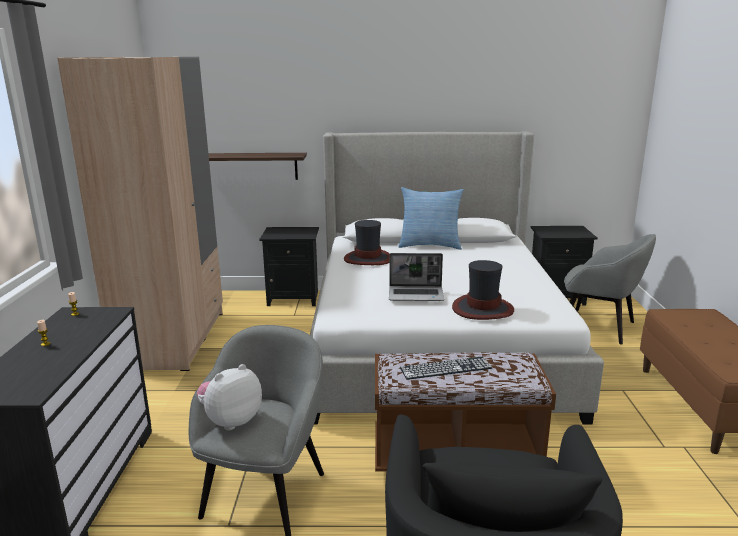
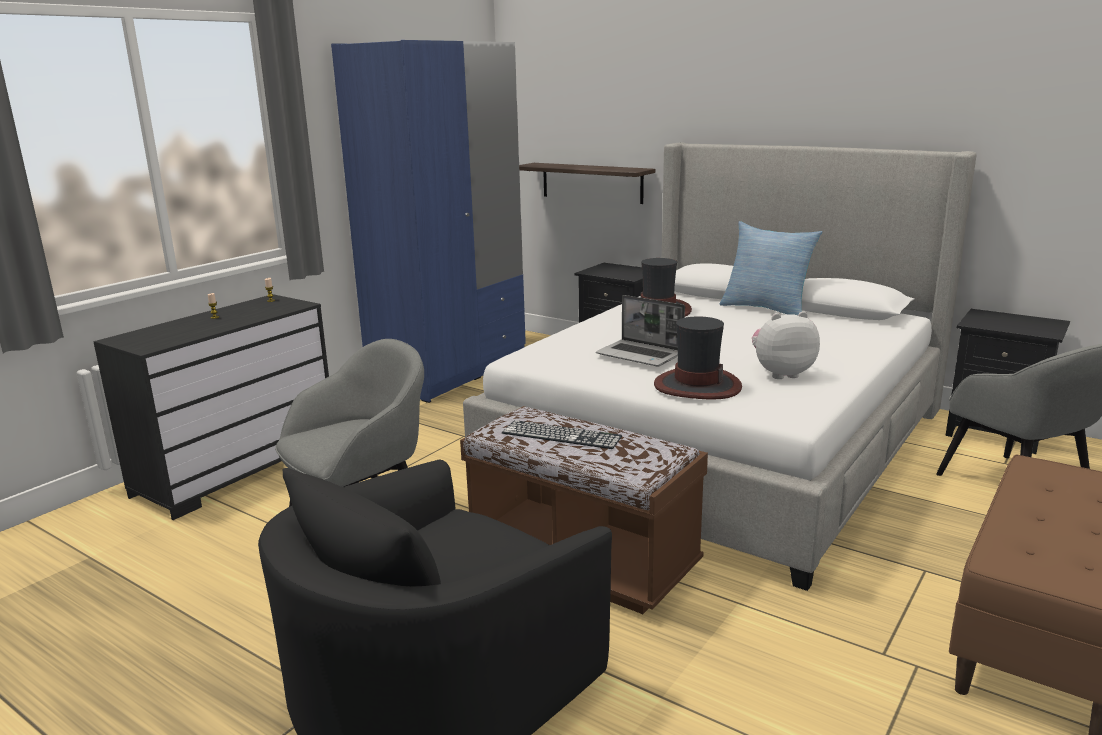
camera: 35 degrees right, 0 degrees up
beige wardrobe [57,57,223,371] -> blue wardrobe [331,40,526,403]
plush toy [197,364,262,430] -> plush toy moved to [752,311,820,379]

